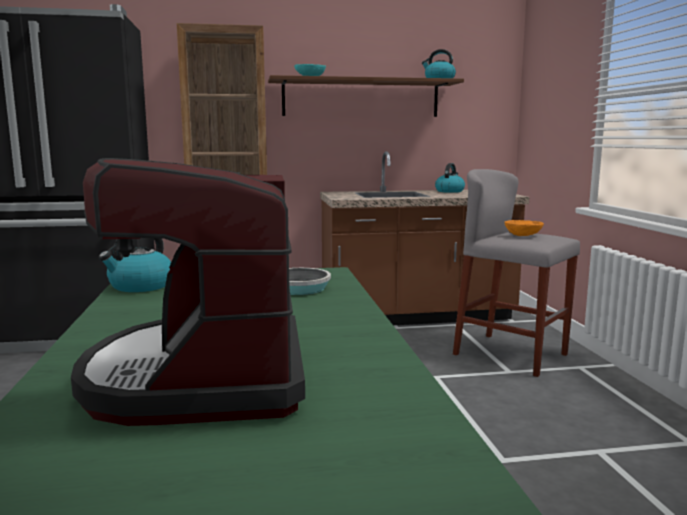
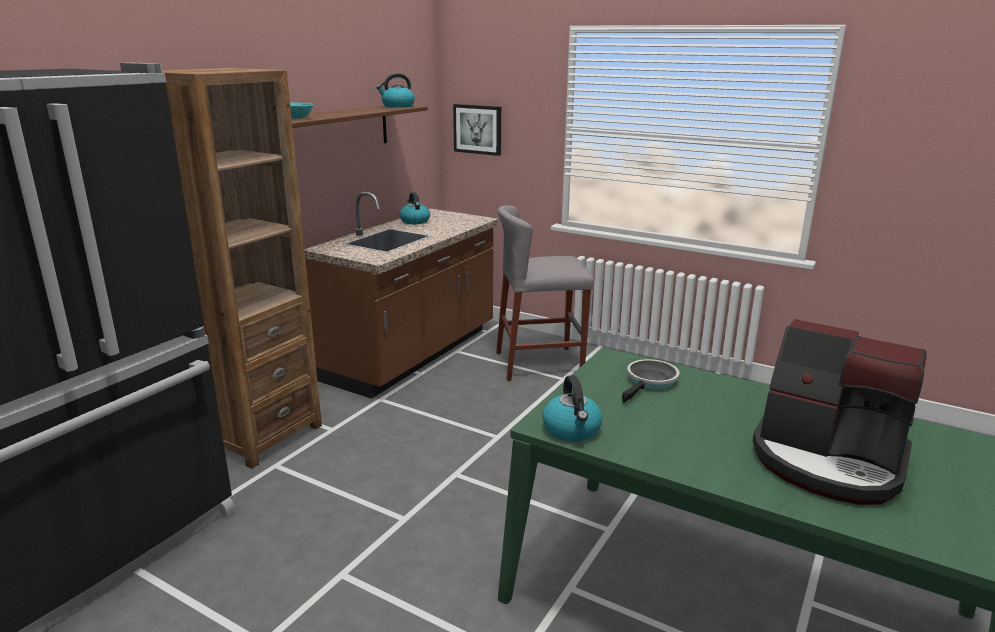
camera: 50 degrees left, 10 degrees up
orange bowl [504,220,544,236] -> none
none -> picture [453,104,501,156]

